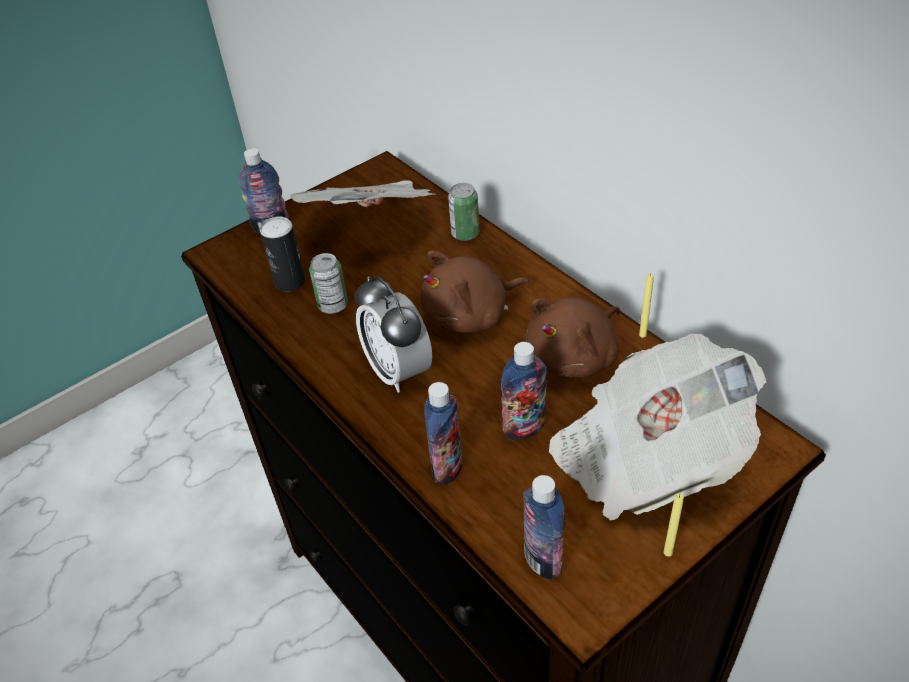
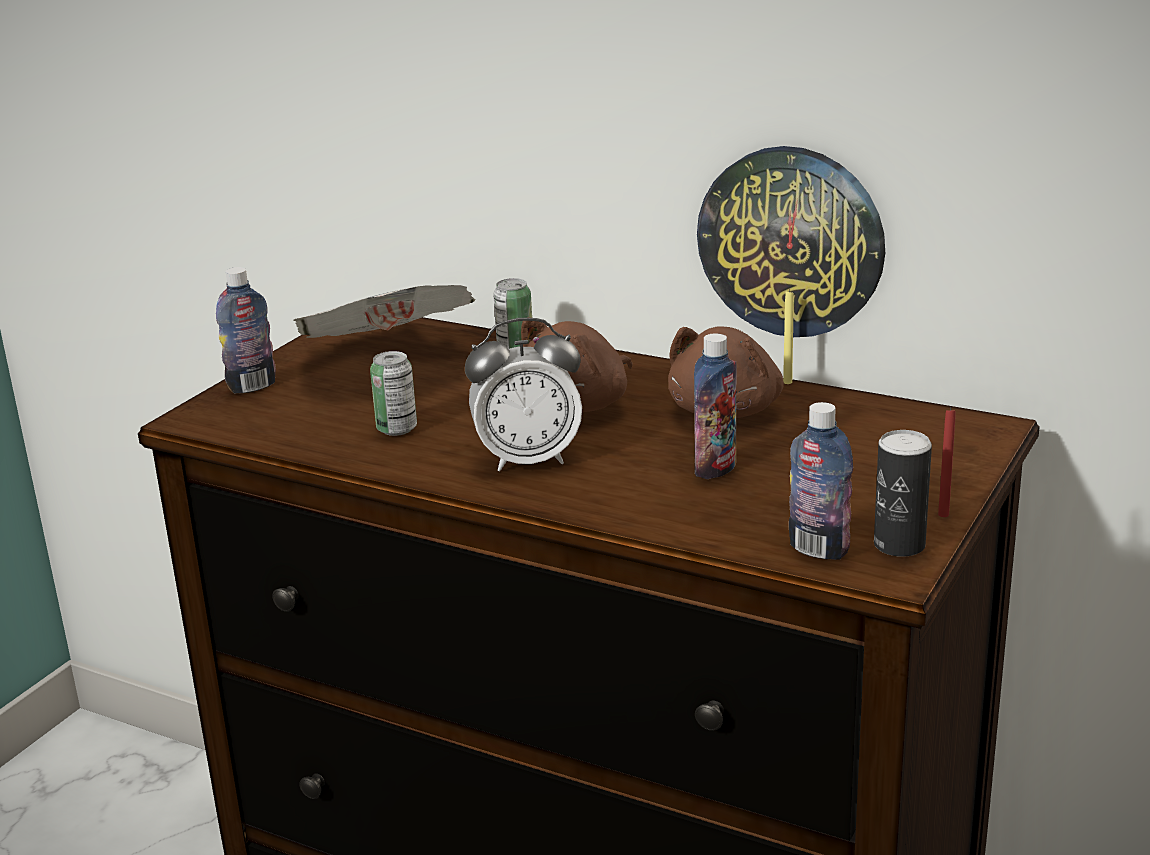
camera: 25 degrees left, 20 degrees down
can [260,216,305,292] -> can moved to [874,430,932,557]
alarm clock [354,276,432,393] -> alarm clock turned 45 degrees counterclockwise [465,318,582,471]
bottle [424,382,462,485] -> none
newspaper [549,334,767,521] -> none
yellow candle [663,494,684,557] -> red candle [938,408,956,517]
none -> wall clock [697,146,885,337]

